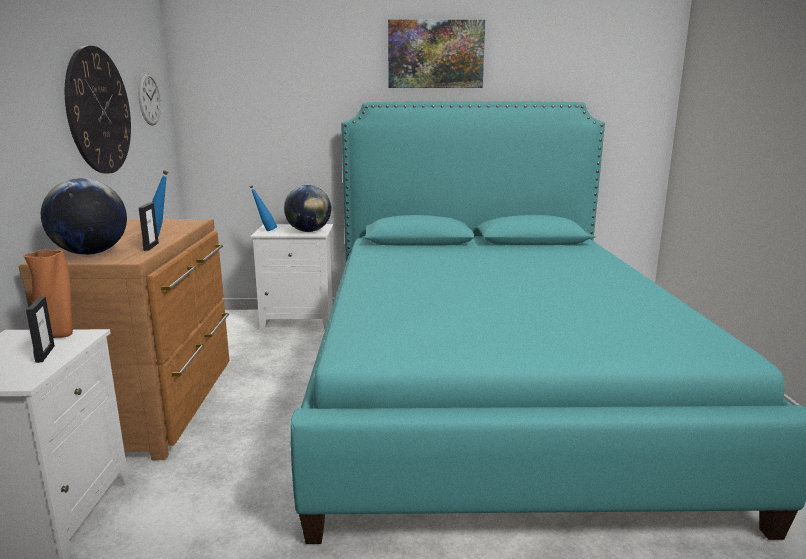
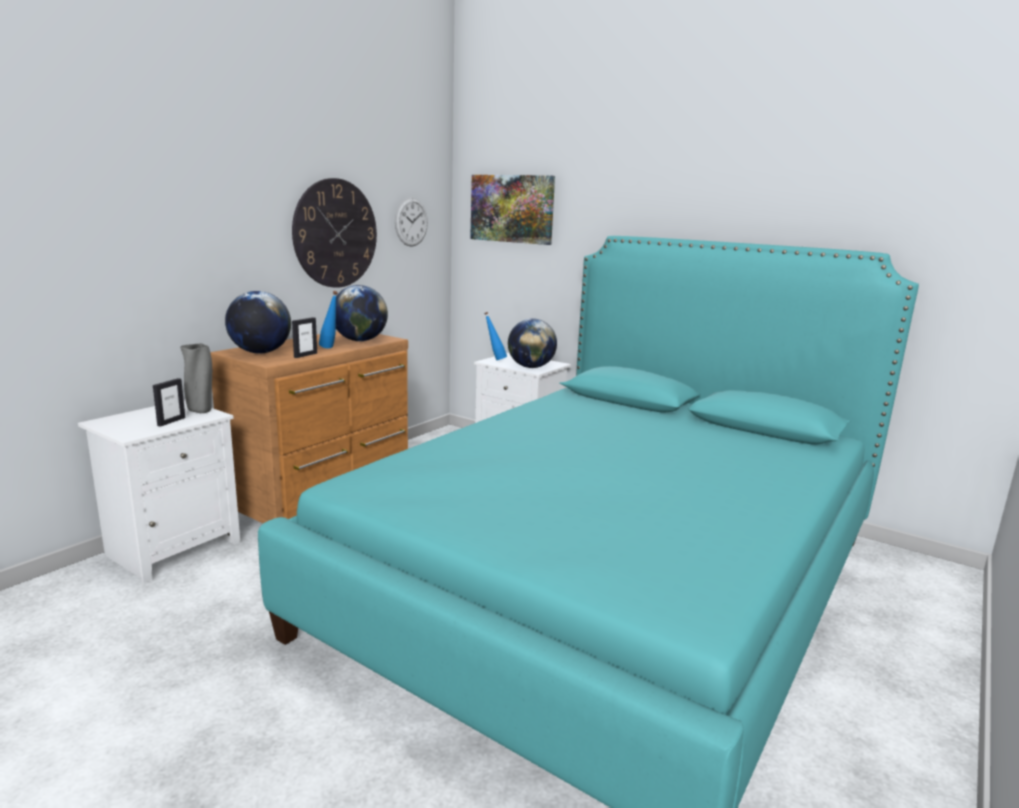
camera: 35 degrees right, 0 degrees up
orange vase [24,249,73,338] -> grey vase [180,343,212,413]
picture [388,20,485,88] -> picture moved to [470,175,555,245]
none -> globe [336,285,388,341]

